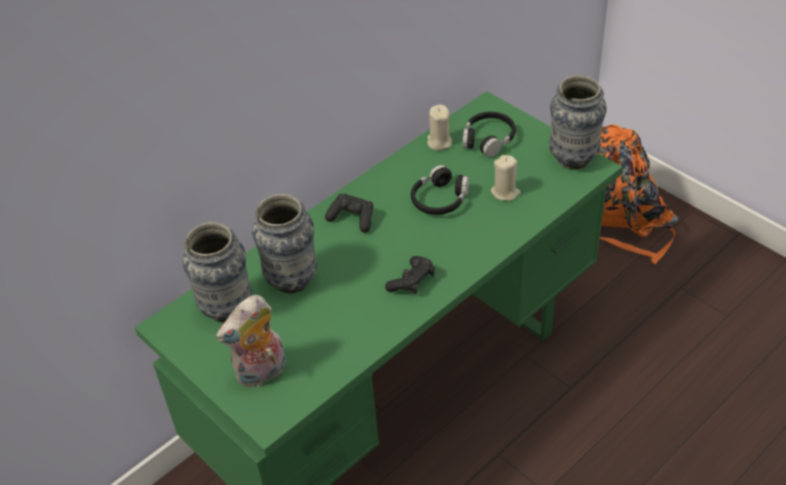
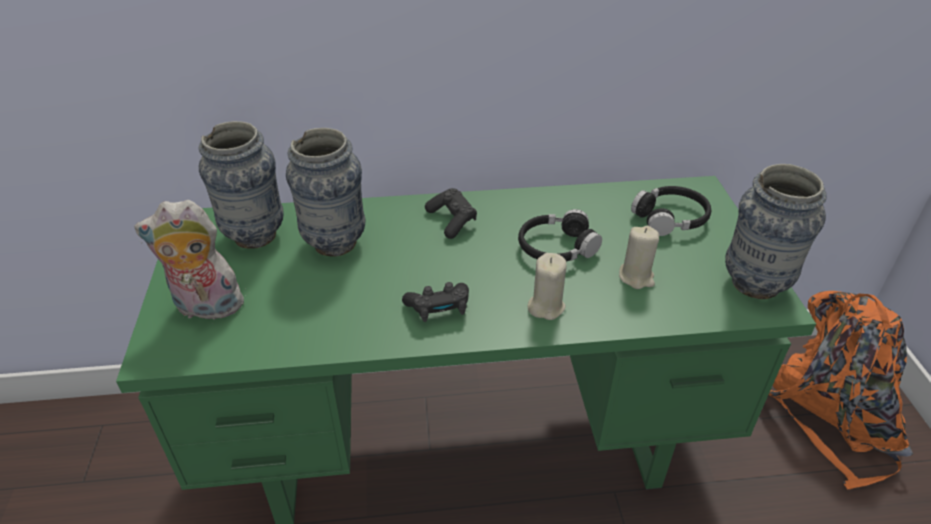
camera: 35 degrees right, 5 degrees down
beige candle [427,105,452,150] -> beige candle moved to [527,253,567,320]

